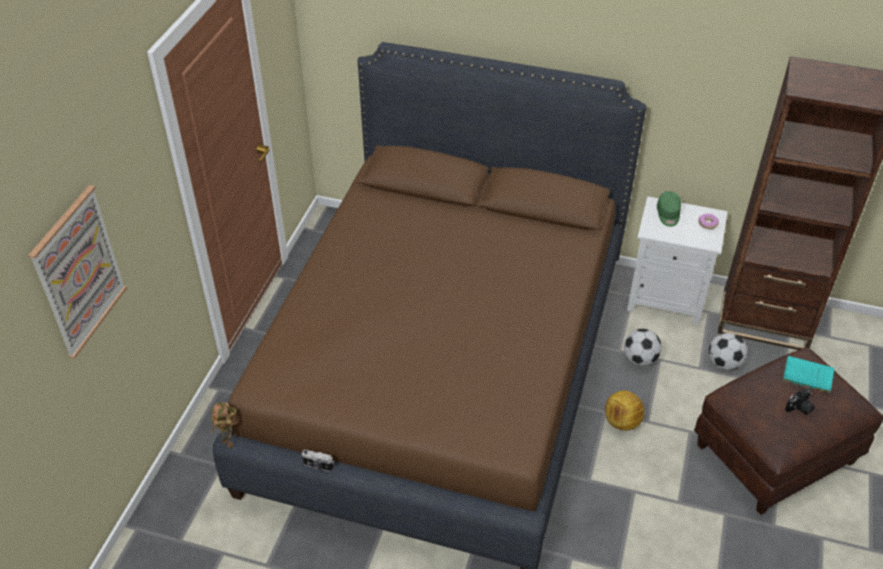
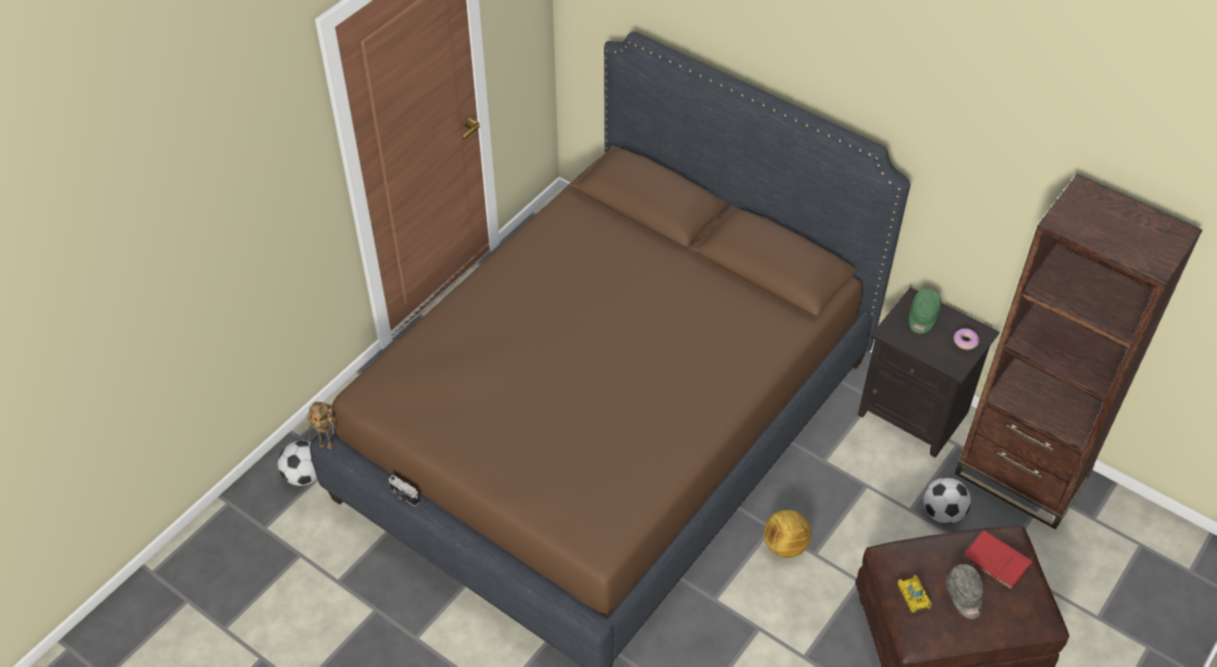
camera: 20 degrees right, 5 degrees up
picture [28,185,127,359] -> none
toy robot [211,402,239,448] -> toy robot turned 45 degrees counterclockwise [307,401,335,449]
football [624,329,662,366] -> football moved to [278,440,317,486]
white nightstand [627,196,728,325] -> black nightstand [858,287,999,458]
turquoise book [782,356,835,393] -> red book [962,530,1032,589]
camera [785,388,815,415] -> grey cap [946,564,983,619]
none -> toy car [897,575,932,614]

